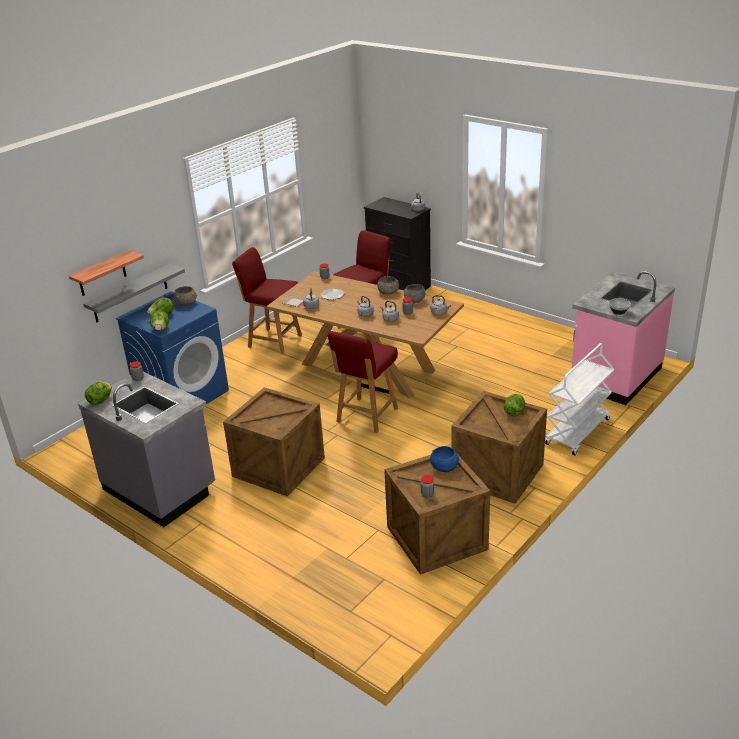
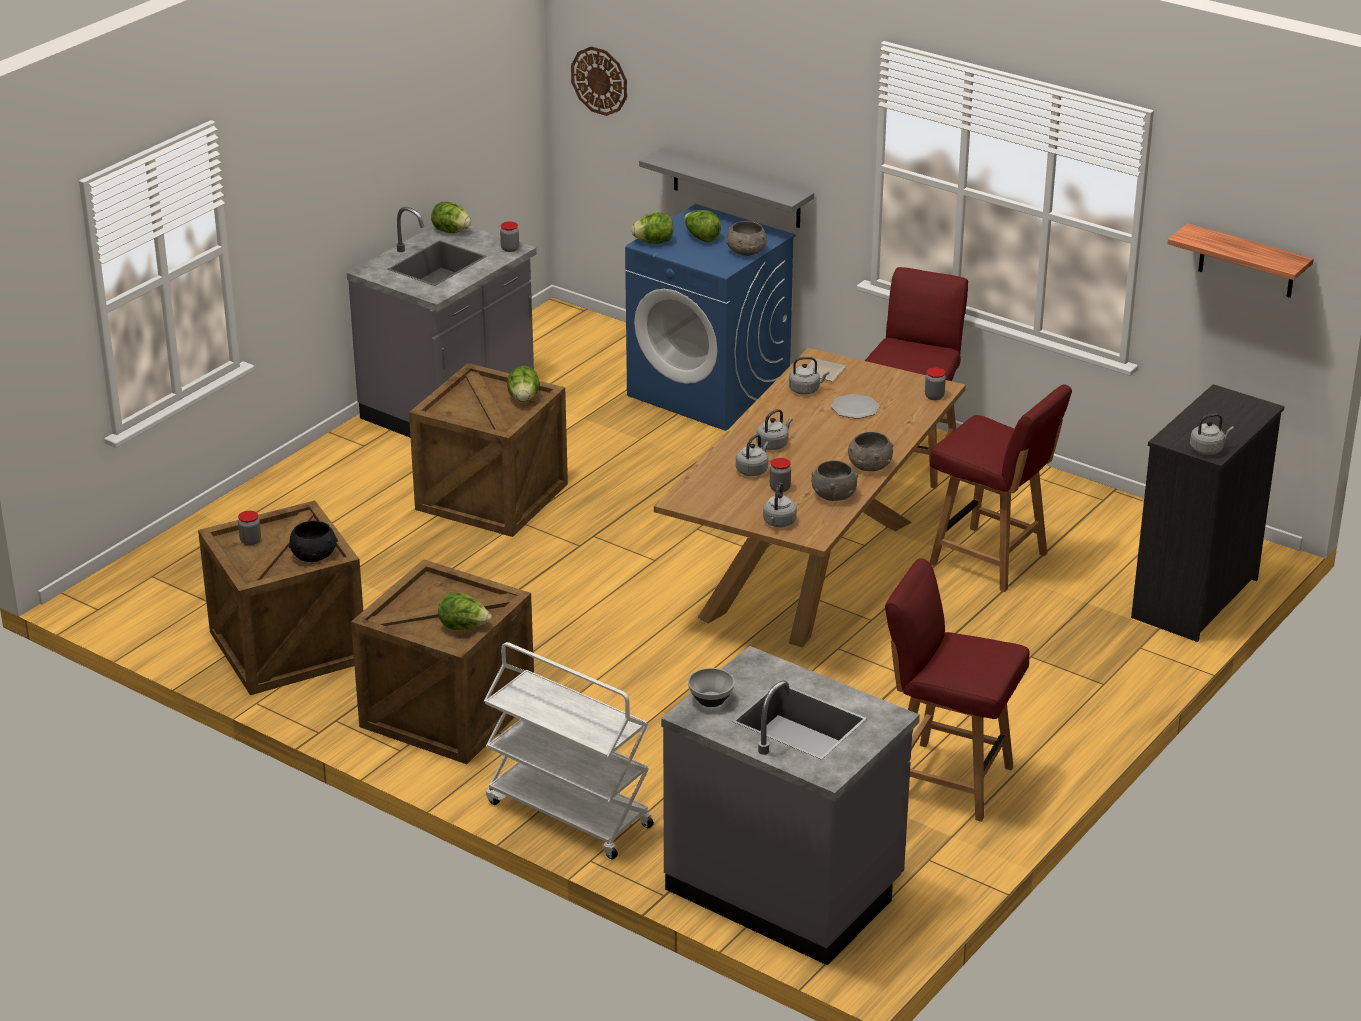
camera: 85 degrees right, 0 degrees up
shelf [69,250,144,296] -> shelf moved to [1167,224,1314,298]
red chair [327,331,398,433] -> red chair moved to [885,558,1030,822]
blue bowl [430,446,459,472] -> black bowl [289,521,338,562]
pink counter [571,271,675,405] -> grey counter [661,646,920,965]
none -> lettuce [507,366,540,402]
none -> wall clock [571,46,627,116]

